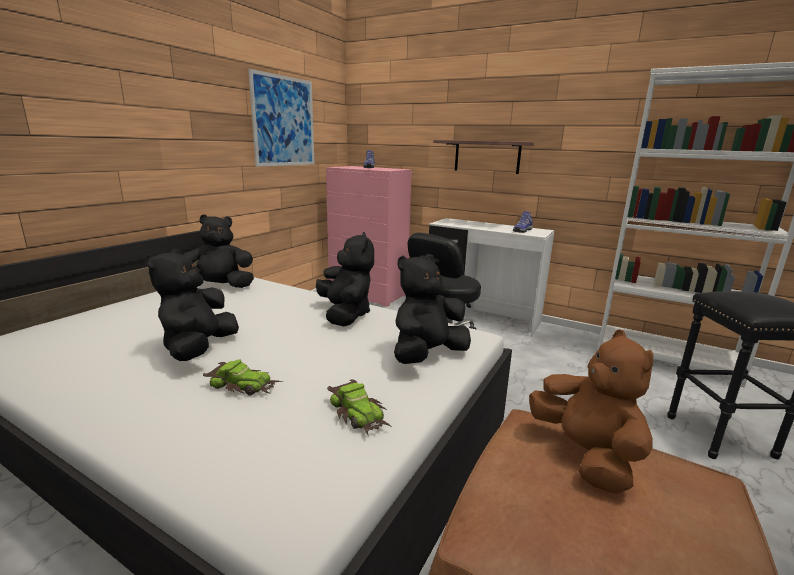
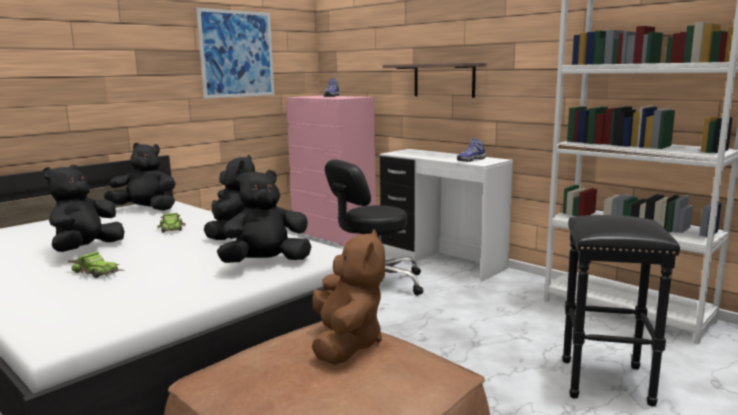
camera: 15 degrees right, 5 degrees down
toy car [327,379,392,436] -> toy car moved to [157,213,185,233]

